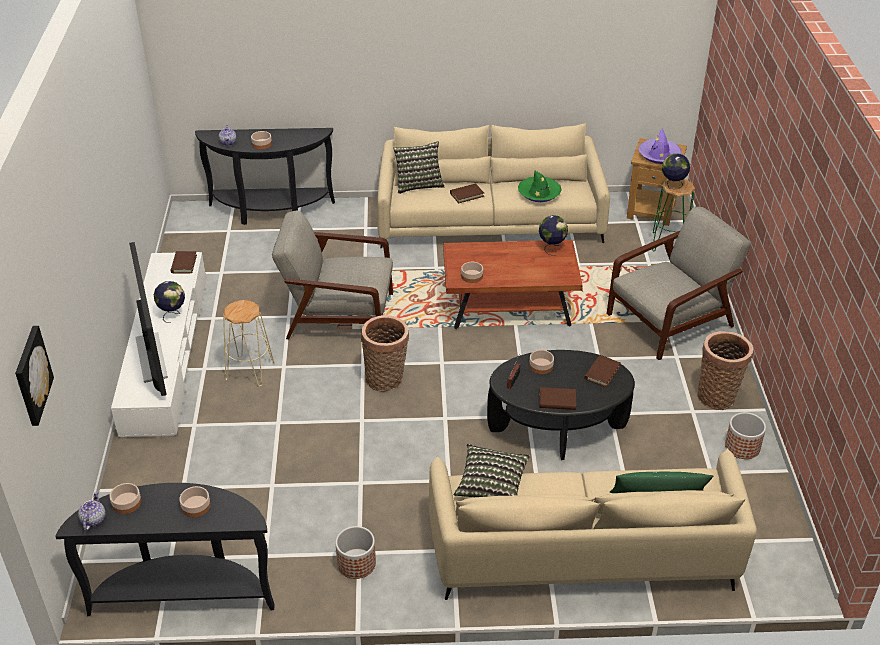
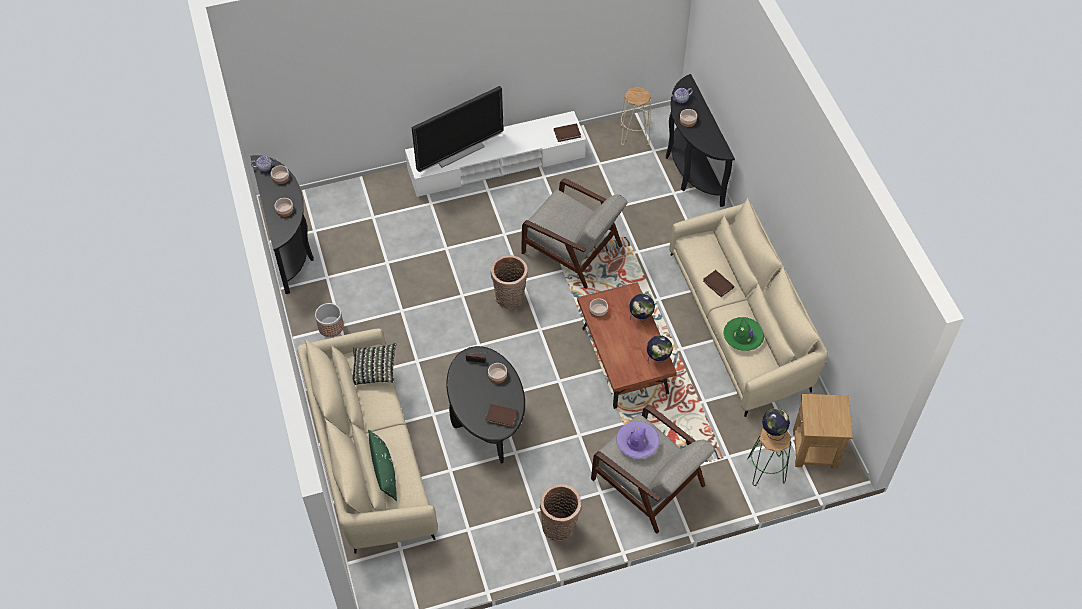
camera: 75 degrees right, 15 degrees up
picture [15,326,54,426] -> none
globe [154,281,185,323] -> globe moved to [629,294,655,322]
beige stool [223,300,274,387] -> beige stool moved to [620,87,652,145]
grey armchair [272,211,393,339] -> grey armchair turned 135 degrees clockwise [521,178,628,289]
pillow [393,141,444,194] -> none
brown book [539,387,576,410] -> none
purple hat [639,128,682,164] -> purple hat moved to [616,421,659,459]
planter [725,412,766,459] -> none

